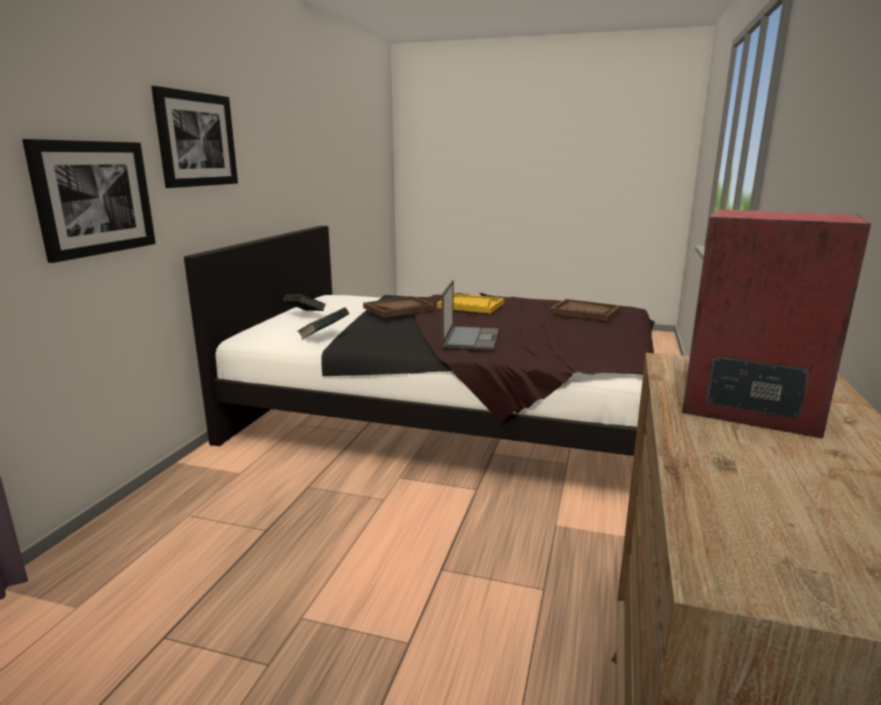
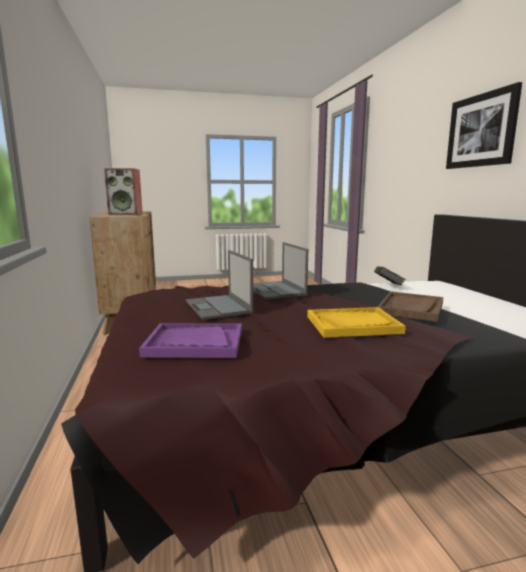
camera: 150 degrees right, 5 degrees down
picture [22,139,156,263] -> none
book [283,295,326,311] -> none
brown tray [550,299,621,321] -> purple tray [139,323,242,358]
none -> laptop [186,250,253,320]

